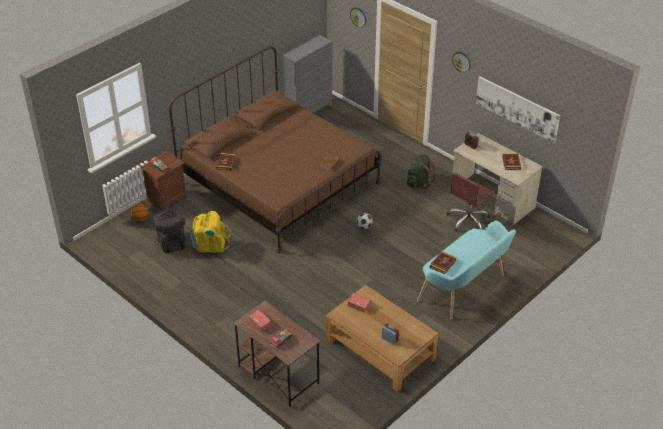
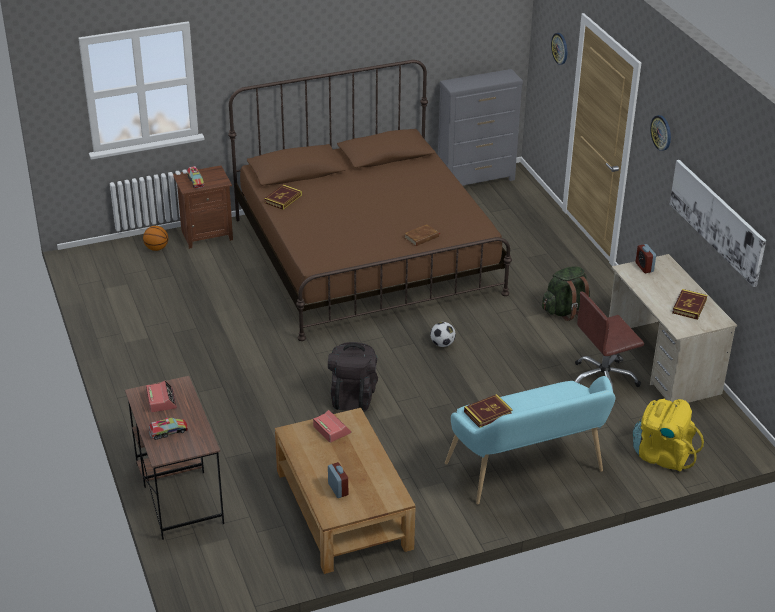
camera: 25 degrees right, 5 degrees down
black backpack [154,209,186,253] -> black backpack moved to [328,342,378,412]
yellow backpack [189,211,232,253] -> yellow backpack moved to [633,399,704,471]

